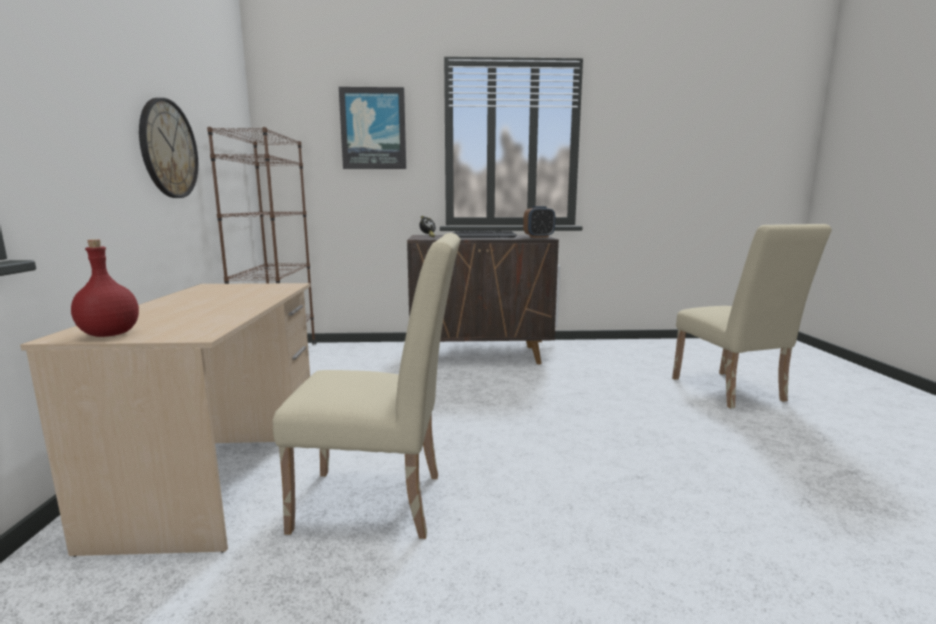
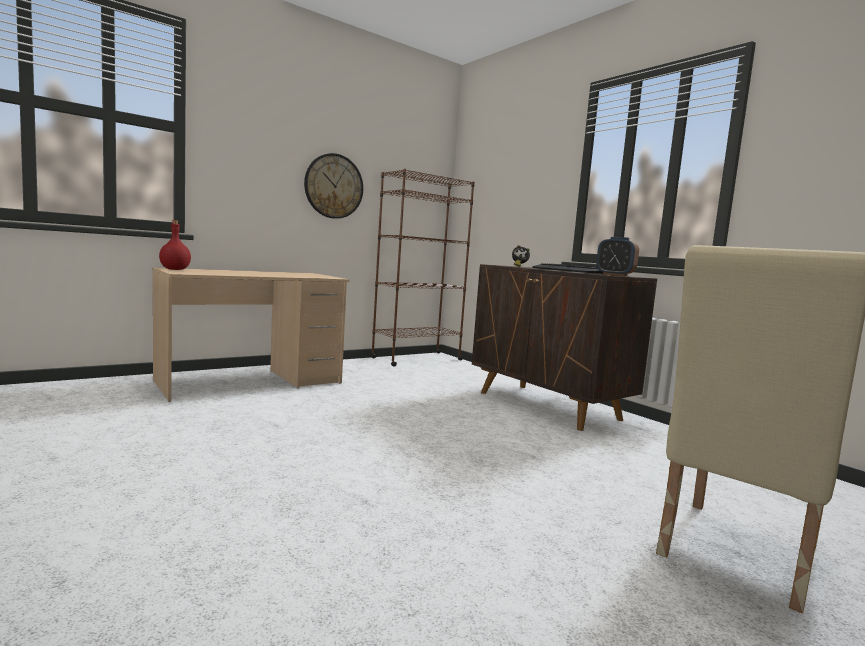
camera: 55 degrees right, 5 degrees down
beige chair [272,233,461,539] -> none
picture [339,87,406,169] -> none

